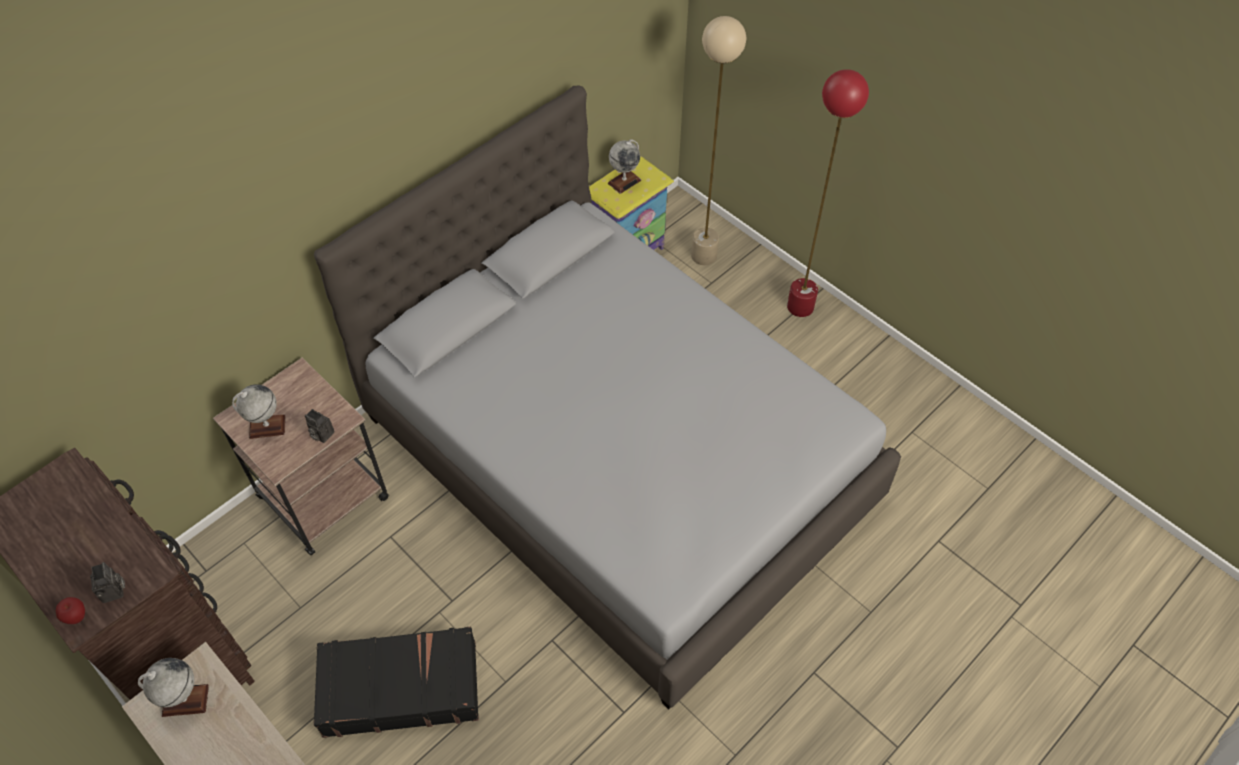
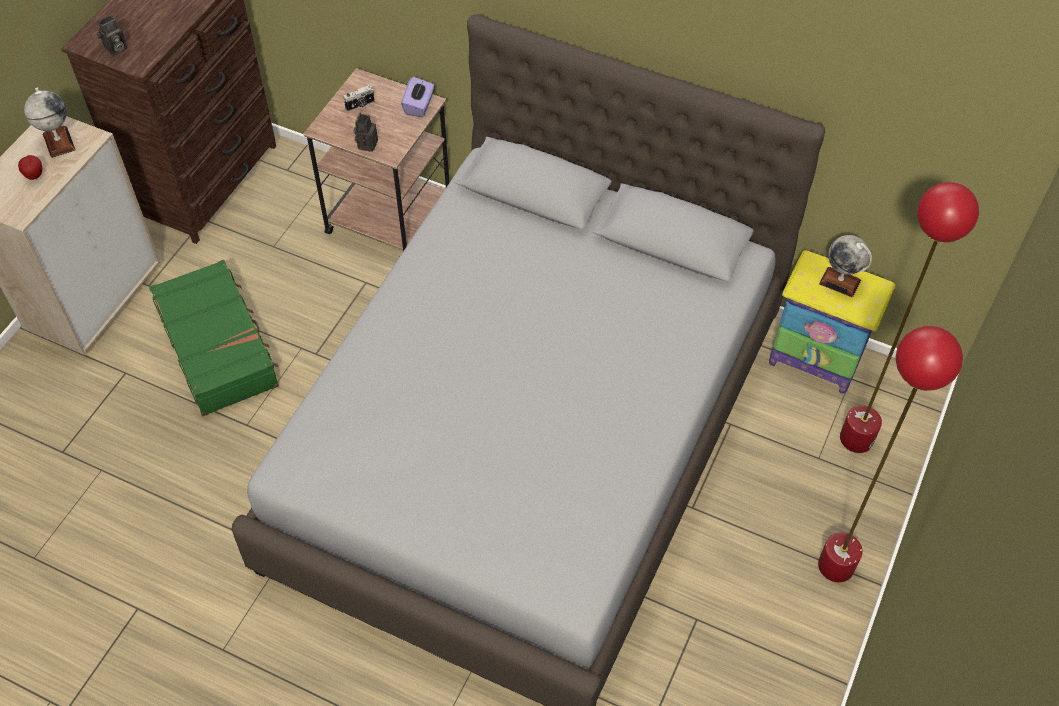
camera: 70 degrees right, 0 degrees up
apple [56,597,85,624] -> apple moved to [18,155,42,180]
globe [232,384,285,439] -> camera [343,85,374,112]
black suitcase [313,627,479,738] -> green suitcase [149,260,279,416]
beige floor lamp [691,16,746,265] -> red floor lamp [840,182,979,453]
none -> purple tissue box [401,77,434,117]

